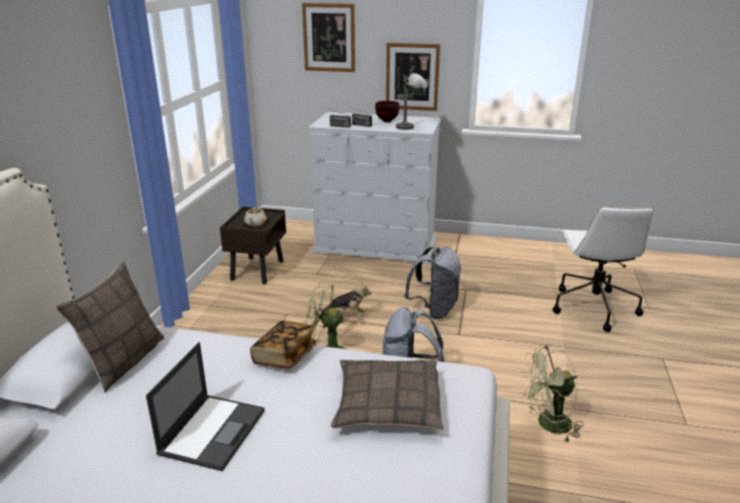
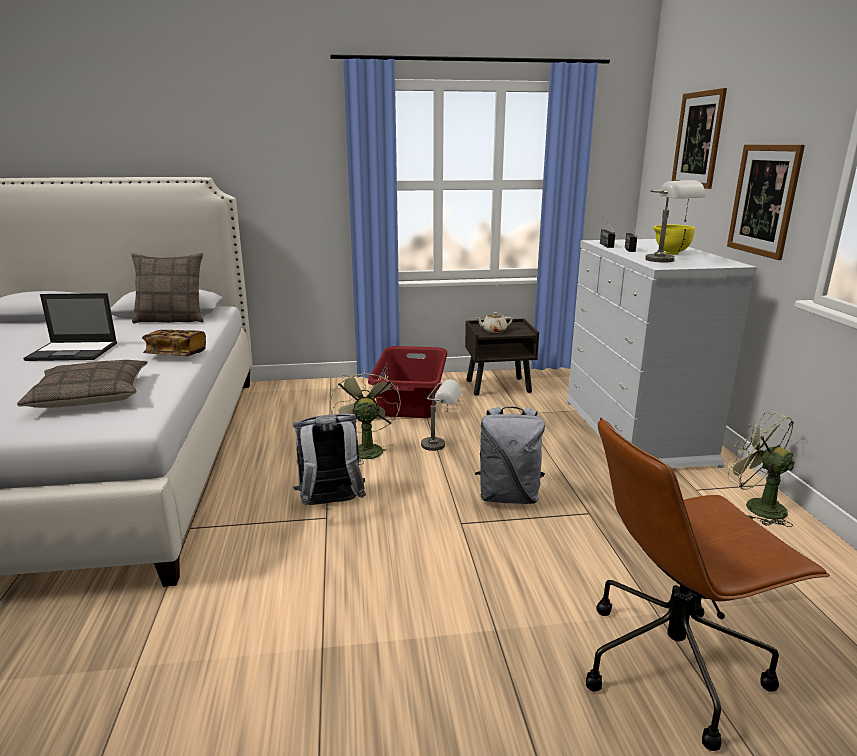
camera: 70 degrees right, 5 degrees down
plush toy [320,279,371,319] -> grey table lamp [421,379,462,451]
brown bowl [375,101,400,122] -> yellow bowl [653,225,695,255]
green fan [520,344,584,443] -> green fan moved to [726,412,795,527]
white office chair [553,207,654,332] -> brown office chair [586,417,830,751]
none -> red laundry basket [368,346,447,418]

